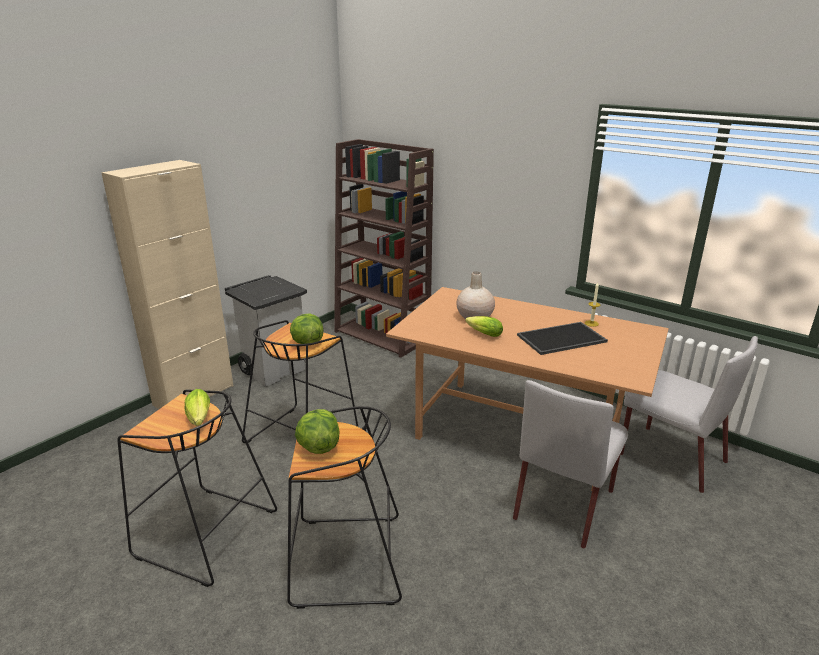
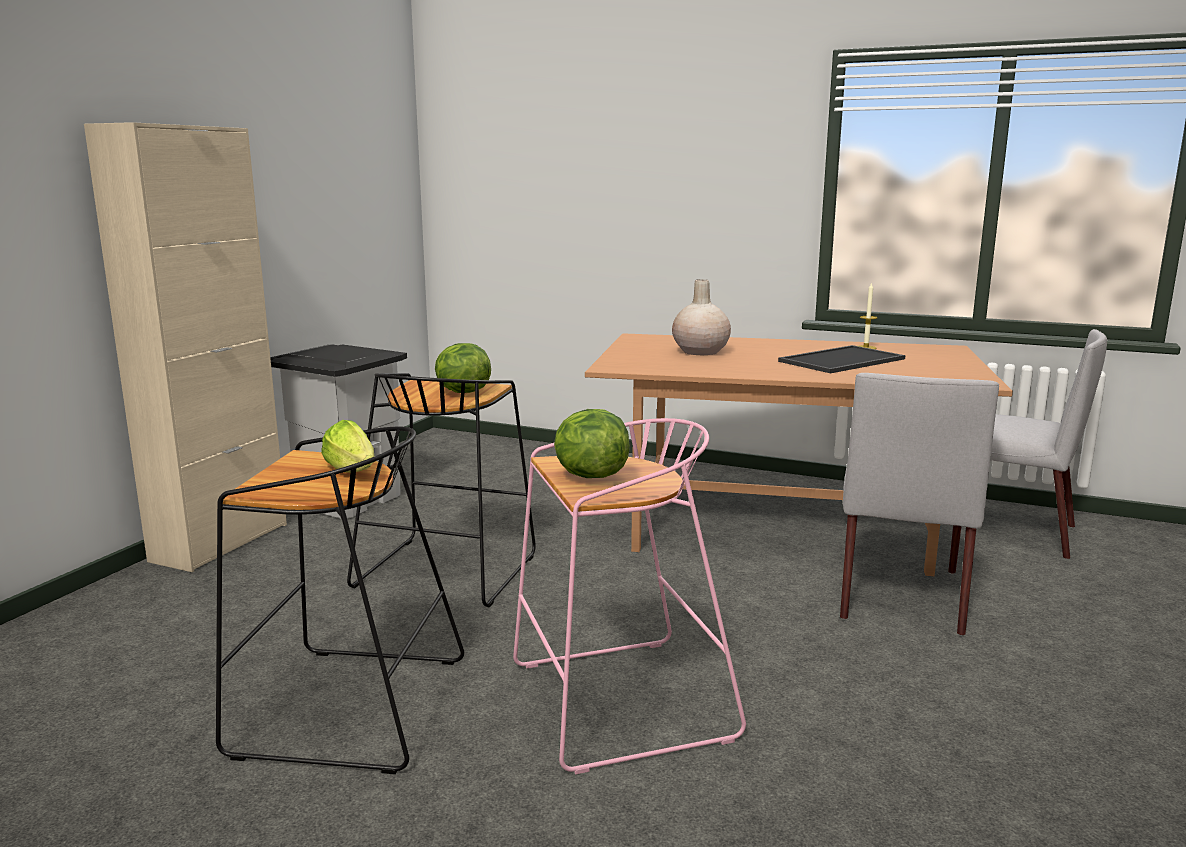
camera: 15 degrees left, 10 degrees down
black stool [287,406,402,609] -> pink stool [513,418,746,774]
brown bookcase [334,139,434,358] -> none
lettuce [465,316,503,337] -> none

